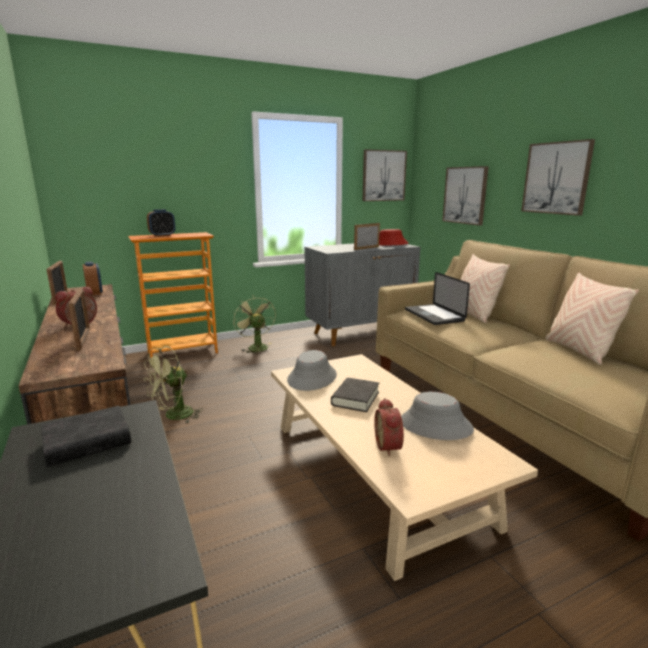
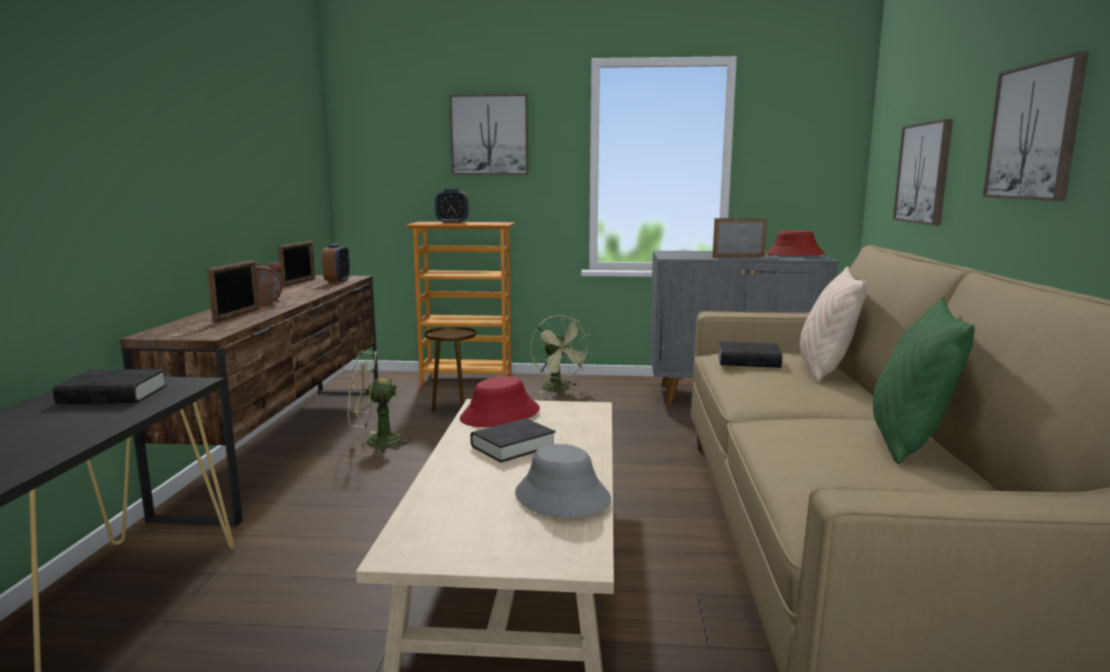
camera: 30 degrees right, 5 degrees down
green fan [233,295,276,354] -> green fan turned 150 degrees clockwise [531,315,591,393]
grey hat [287,350,337,391] -> red hat [460,376,540,427]
picture [363,149,407,201] -> picture moved to [449,94,528,175]
alarm clock [374,398,404,456] -> none
laptop [405,272,470,325] -> black book [718,342,782,368]
beige pillow [545,273,639,365] -> green pillow [873,297,975,464]
none -> brown side table [425,327,476,412]

